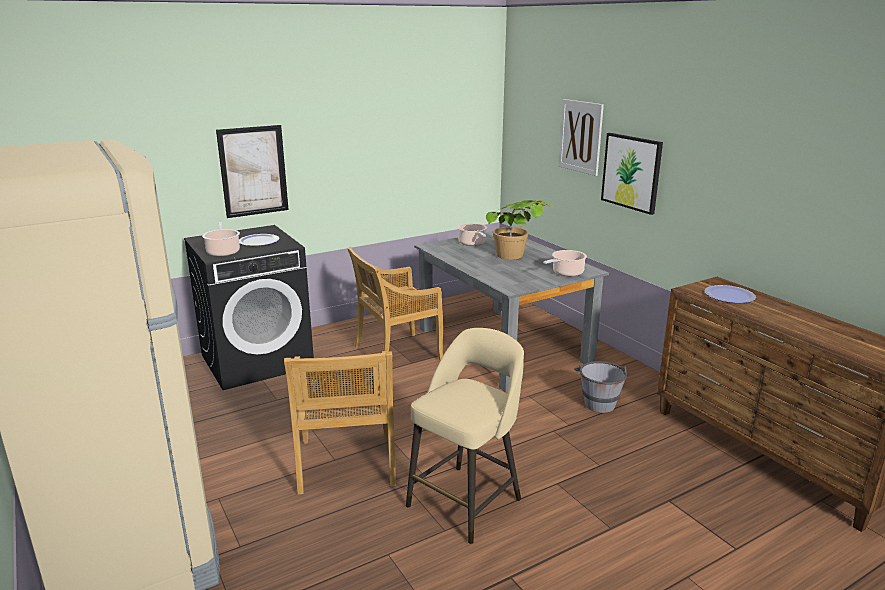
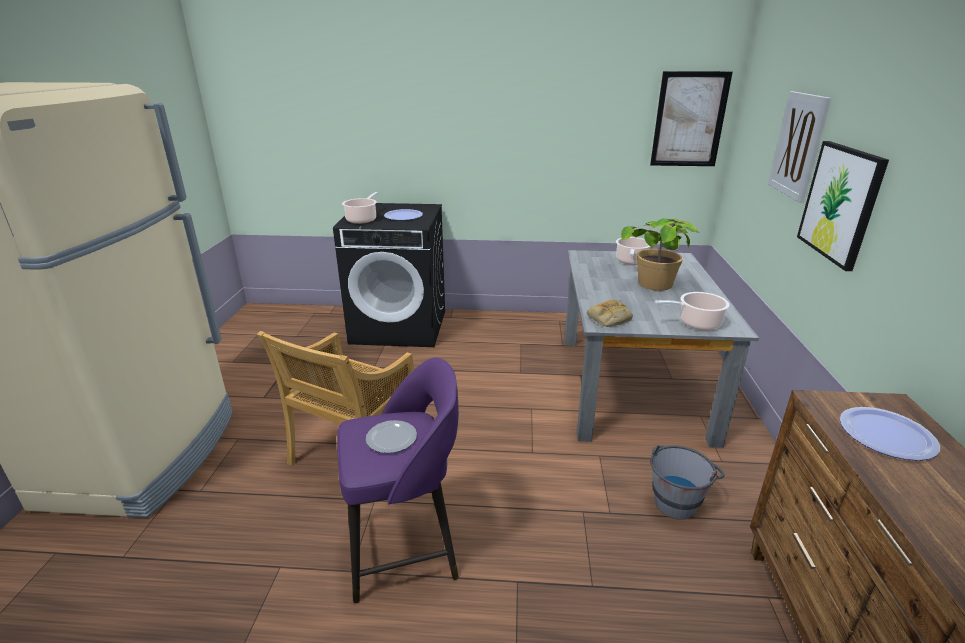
camera: 35 degrees right, 5 degrees up
picture [216,125,289,218] -> picture moved to [650,71,733,166]
beige chair [347,247,443,360] -> none
beige stool [406,328,524,544] -> purple stool [337,357,459,603]
none -> plate [366,420,417,453]
none -> bread [587,300,633,327]

